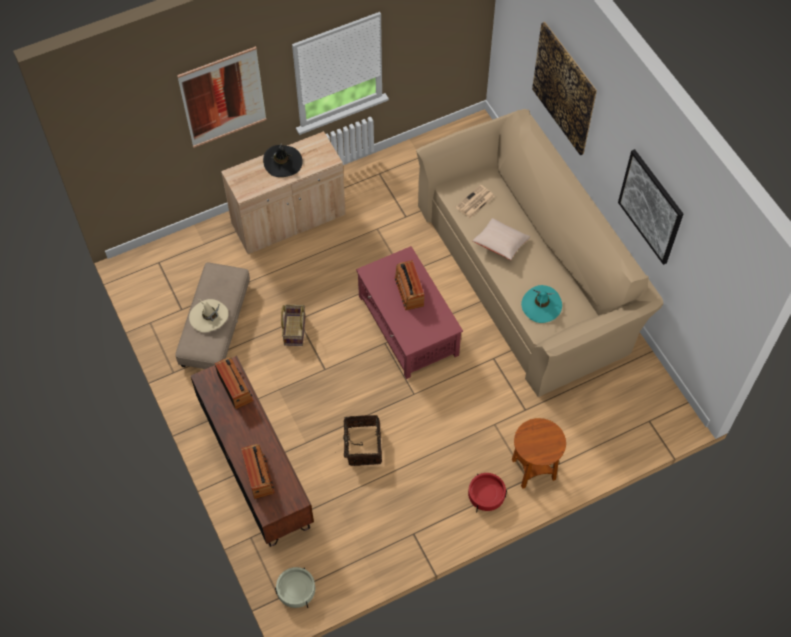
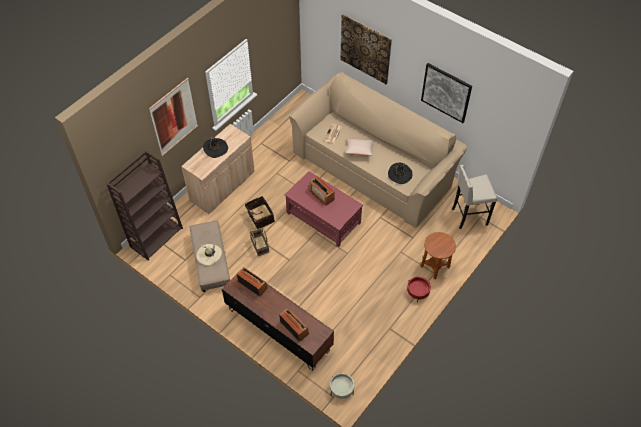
camera: 25 degrees left, 5 degrees down
basket [343,415,382,466] -> basket moved to [245,196,275,229]
turquoise hat [521,285,562,323] -> black hat [388,163,413,184]
none -> brown bookcase [106,150,183,260]
none -> beige stool [452,165,497,229]

